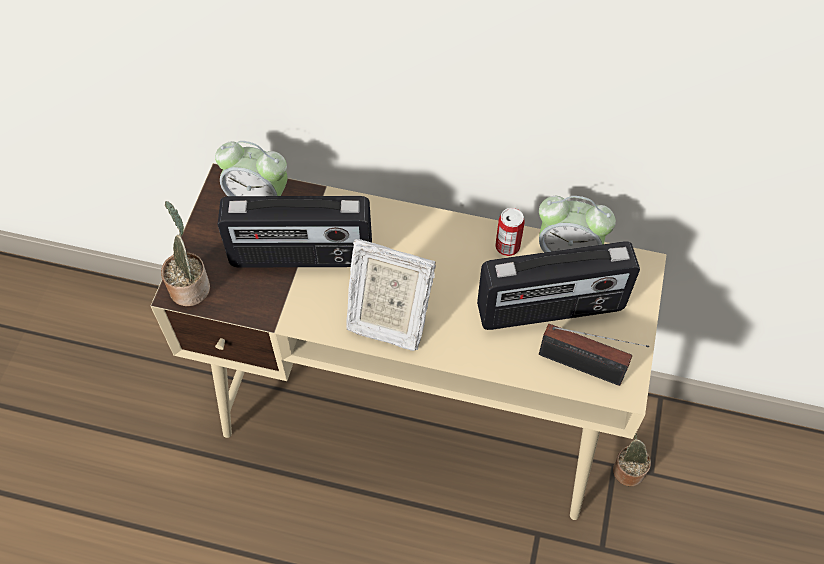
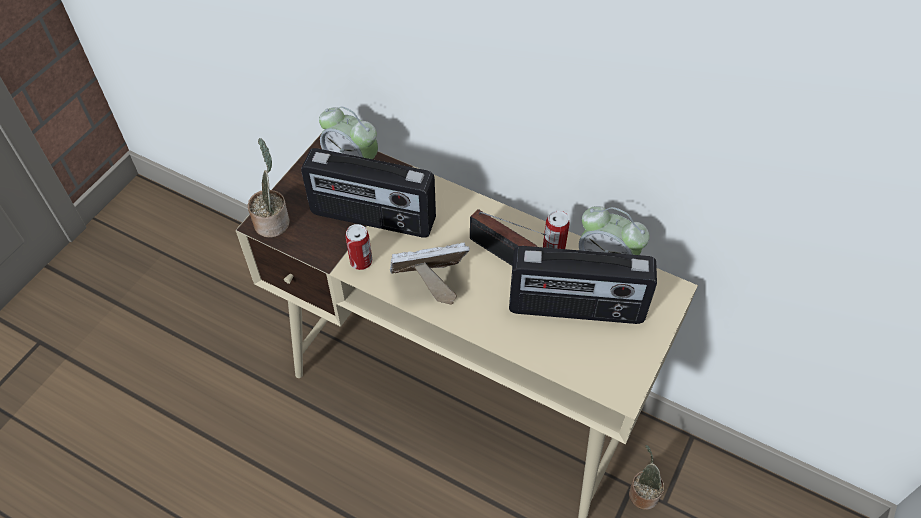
camera: 15 degrees right, 5 degrees down
picture frame [346,239,436,351] -> picture frame turned 135 degrees clockwise [390,242,470,305]
radio [539,324,649,386] -> radio moved to [470,209,546,266]
none -> can [345,224,372,270]

